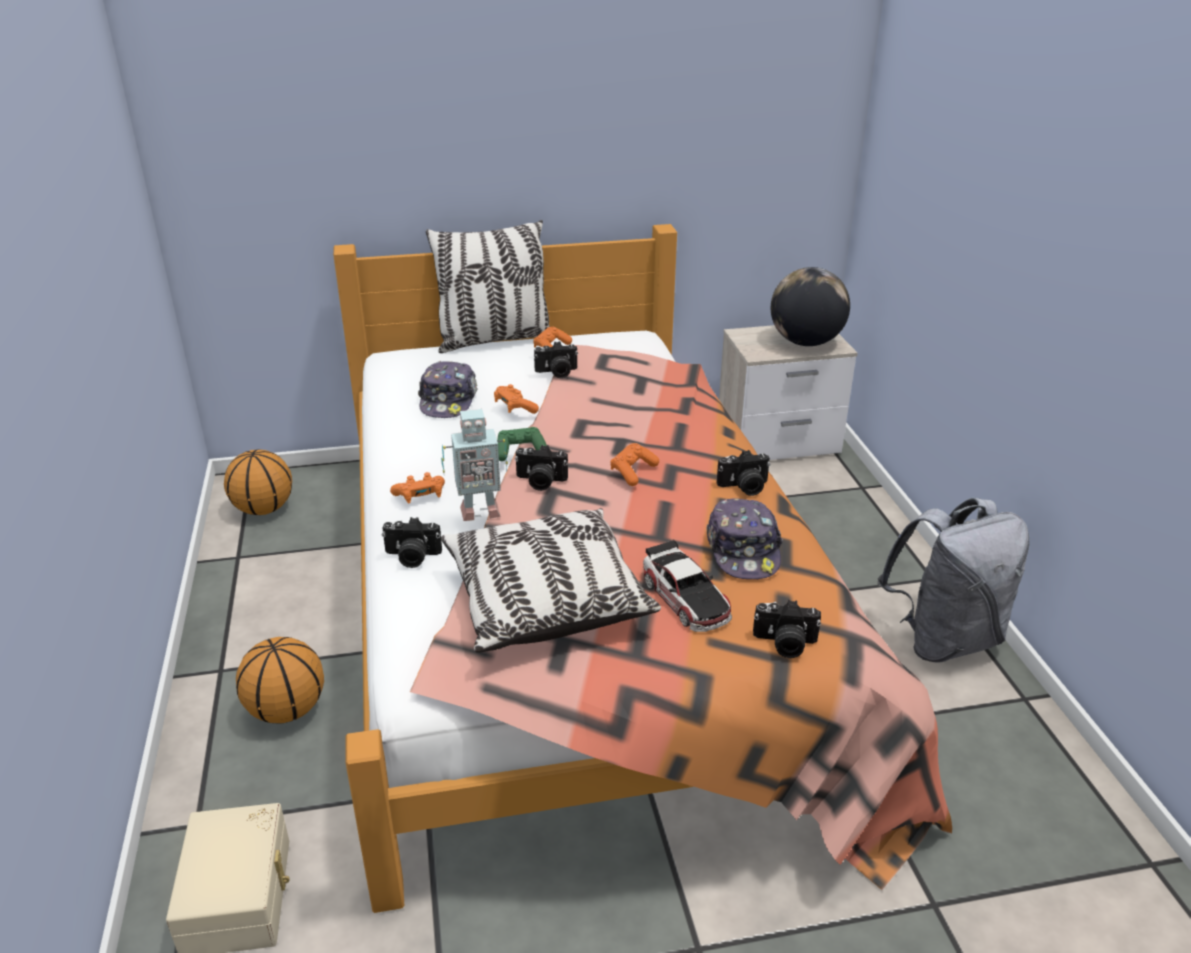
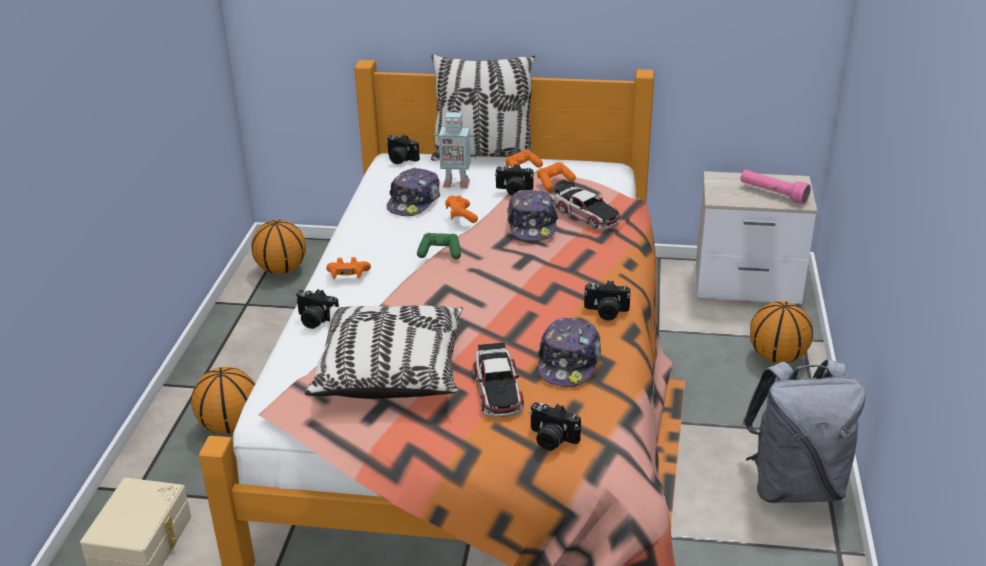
camera: 20 degrees right, 0 degrees up
toy robot [441,409,508,521] -> toy robot moved to [433,112,476,189]
camera [514,445,568,491] -> camera moved to [386,135,420,164]
orange game controller [610,443,659,486] -> orange game controller moved to [537,163,576,191]
globe [771,267,850,346] -> pink flashlight [741,170,811,204]
none -> cap [507,190,558,241]
none -> toy car [554,182,621,230]
none -> basketball [750,301,813,363]

